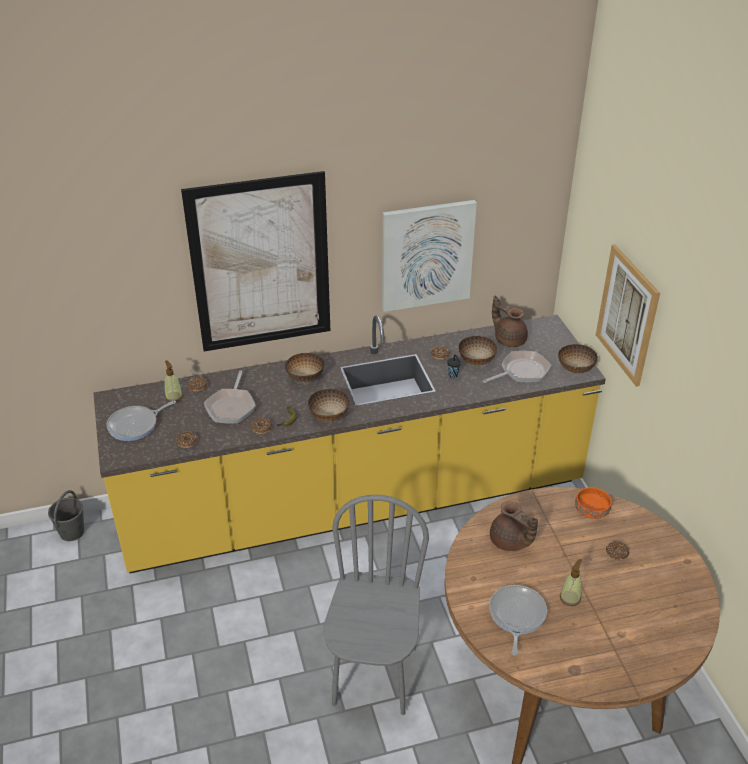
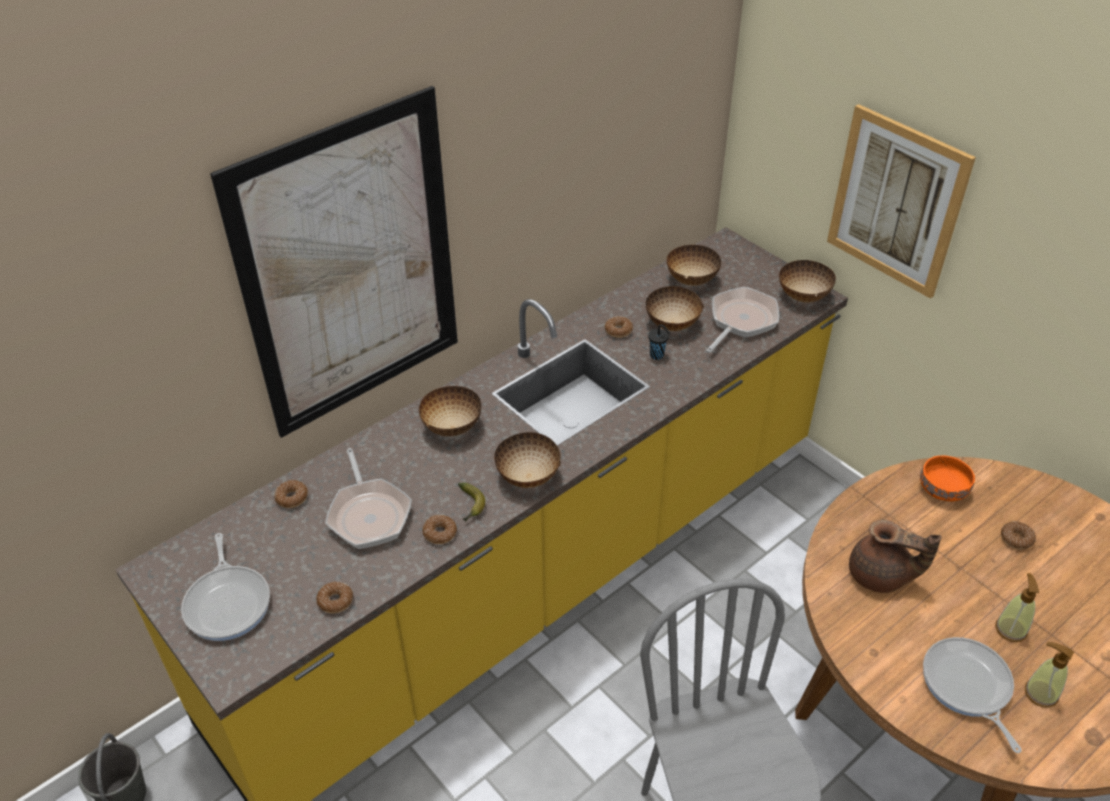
camera: 25 degrees left, 5 degrees up
frying pan [106,400,176,441] -> frying pan turned 45 degrees counterclockwise [181,533,270,641]
soap dispenser [164,360,183,402] -> soap dispenser moved to [1025,642,1074,708]
picture [382,200,477,312] -> none
brown teapot [492,296,528,347] -> bowl [667,245,721,286]

